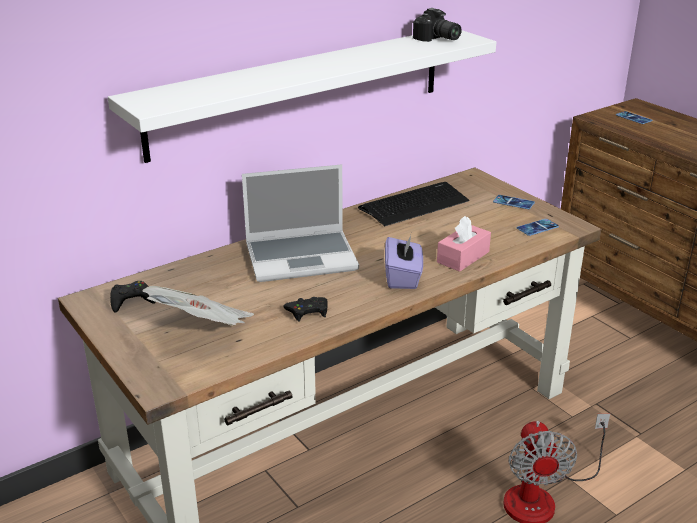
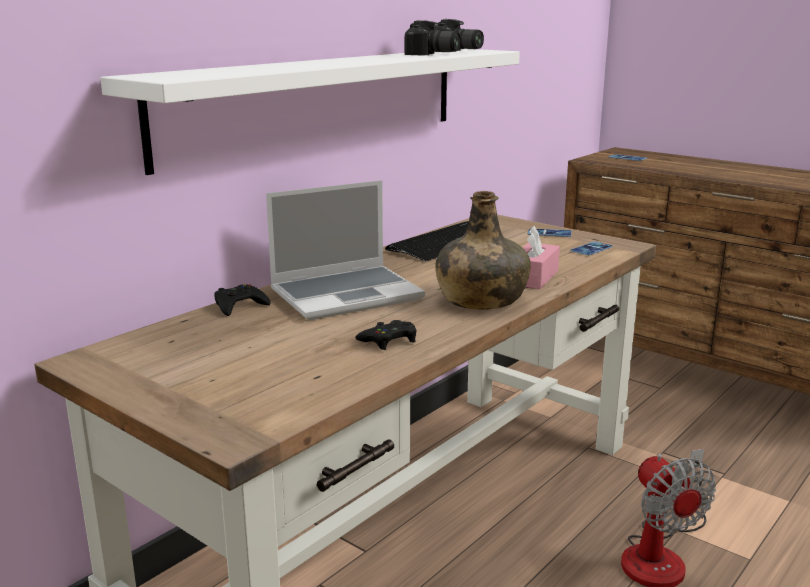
camera: 15 degrees left, 10 degrees down
black game controller [110,281,155,313] -> black game controller moved to [214,284,270,316]
newspaper [142,286,254,326] -> none
purple tissue box [385,235,423,289] -> green bottle [436,191,531,310]
none -> camera [405,20,461,55]

